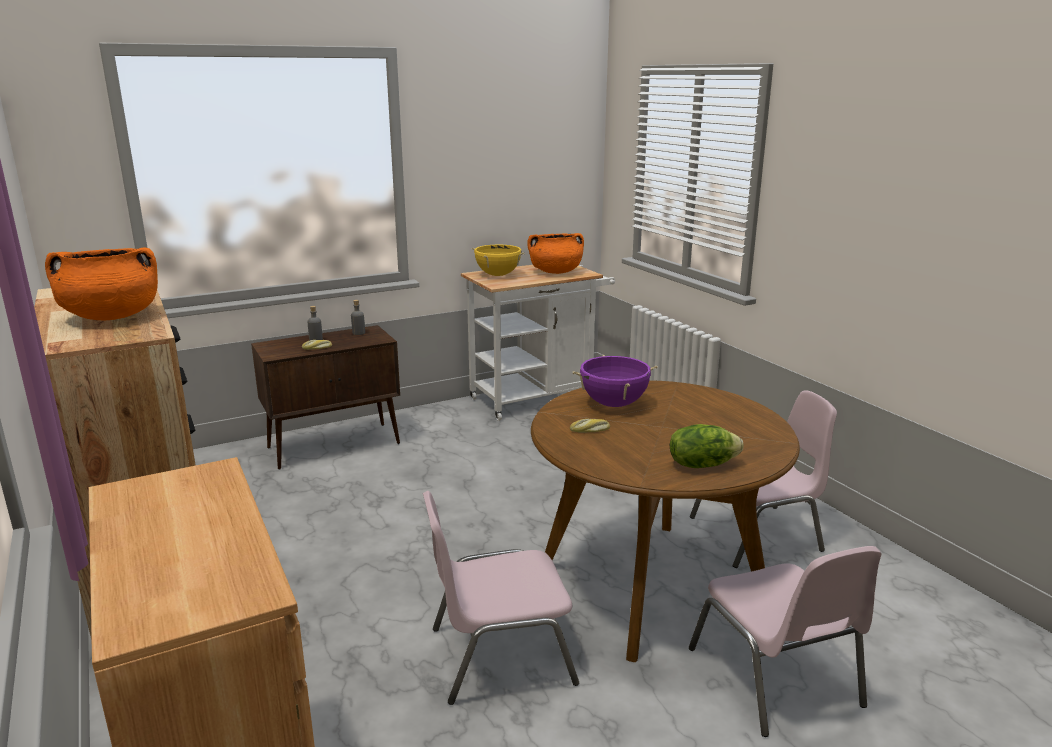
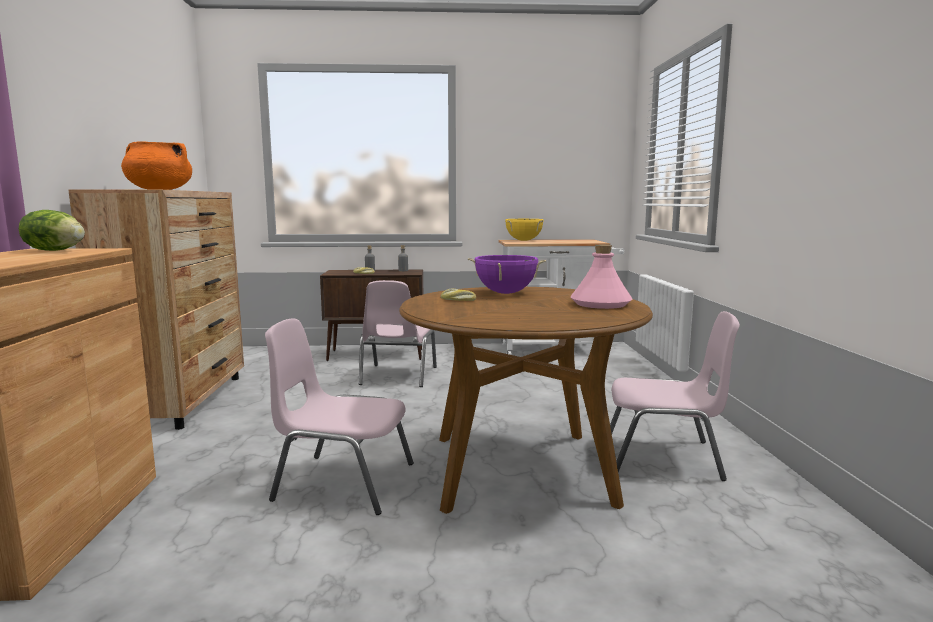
camera: 25 degrees right, 10 degrees down
orange cooking pot [527,233,584,274] -> none
lettuce [670,424,743,468] -> lettuce moved to [19,210,85,251]
pink chair [689,546,882,737] -> pink chair moved to [359,280,437,387]
none -> pink bottle [571,245,632,309]

